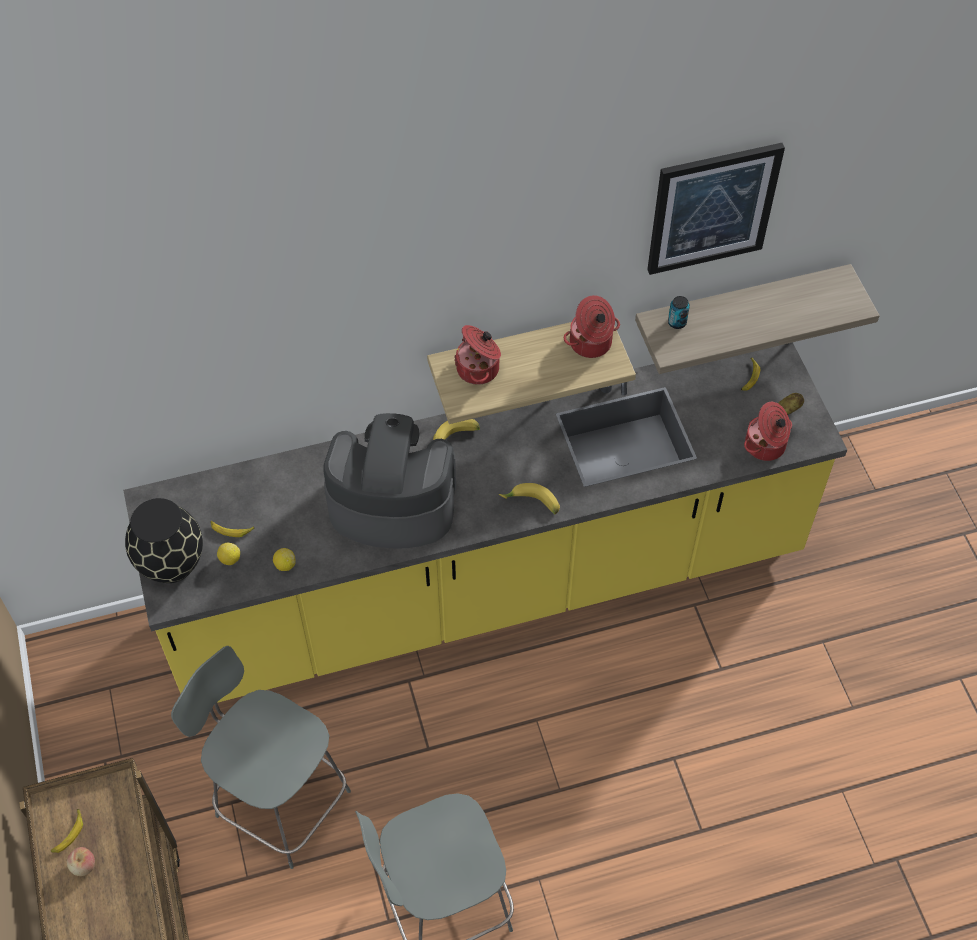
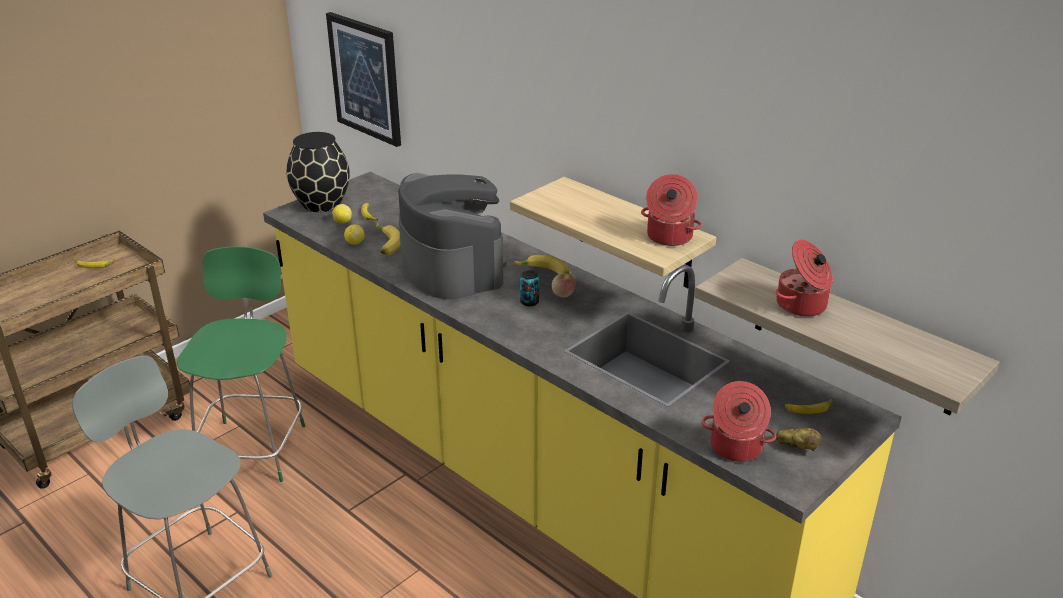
camera: 60 degrees right, 25 degrees down
apple [67,847,95,876] -> apple moved to [552,273,575,298]
grey chair [171,646,351,869] -> green chair [177,246,305,482]
cooking pot [454,325,501,385] -> cooking pot moved to [775,240,834,317]
banana [499,483,560,514] -> banana moved to [376,223,401,255]
picture [647,143,785,275] -> picture moved to [326,12,401,147]
can [668,296,690,329] -> can moved to [520,270,539,306]

